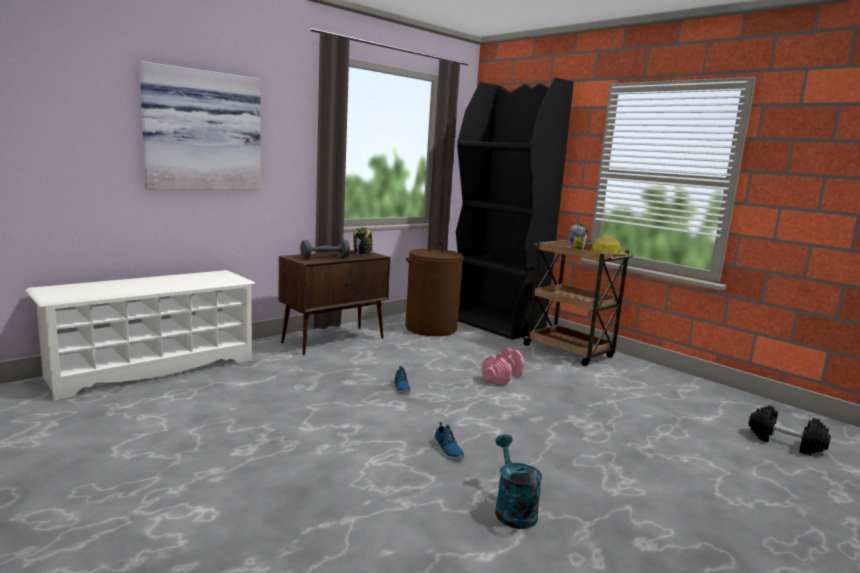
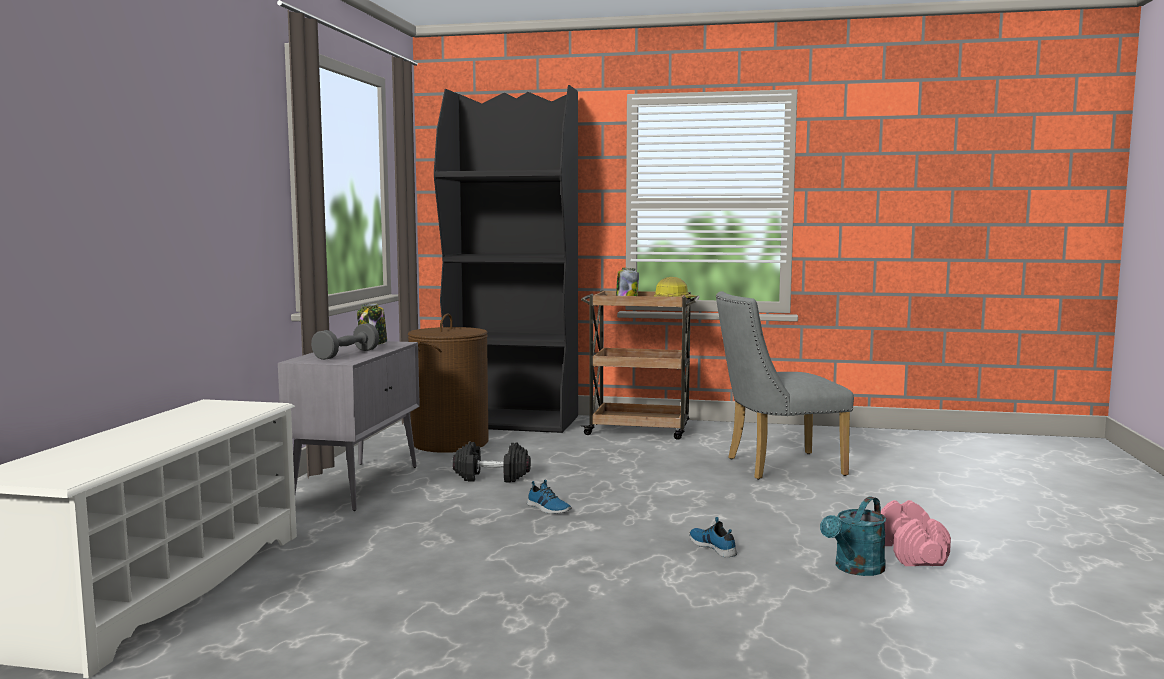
camera: 35 degrees left, 5 degrees down
picture [139,61,260,190] -> none
brown cabinet [278,250,390,355] -> grey cabinet [278,341,420,511]
shoe [433,422,465,459] -> shoe turned 150 degrees counterclockwise [689,517,737,557]
pink dumbbell [482,347,524,385] -> pink dumbbell moved to [881,500,951,566]
turquoise watering can [495,434,542,529] -> turquoise watering can turned 90 degrees counterclockwise [820,496,886,576]
black dumbbell [749,405,831,455] -> black dumbbell moved to [452,442,531,482]
none -> grey chair [716,291,854,480]

